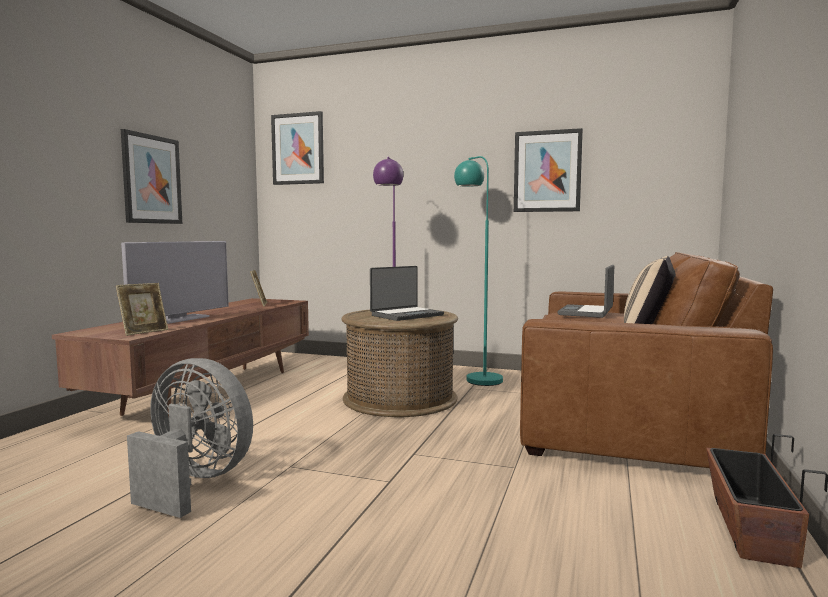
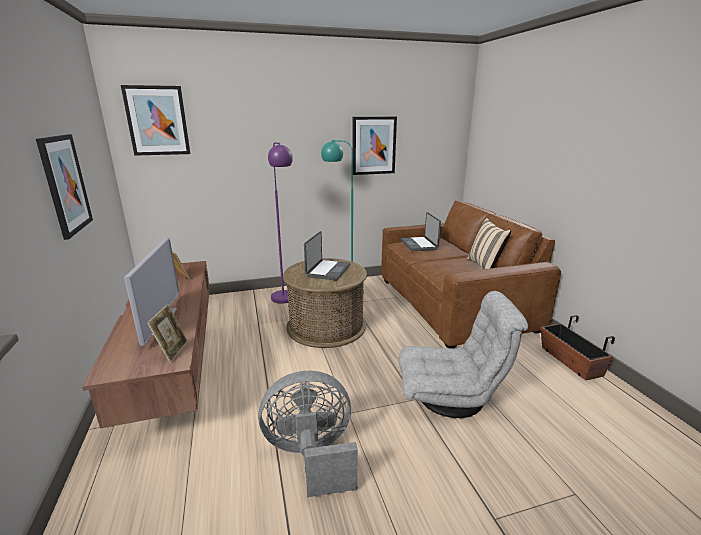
camera: 35 degrees left, 15 degrees up
none -> grey armchair [399,291,528,418]

